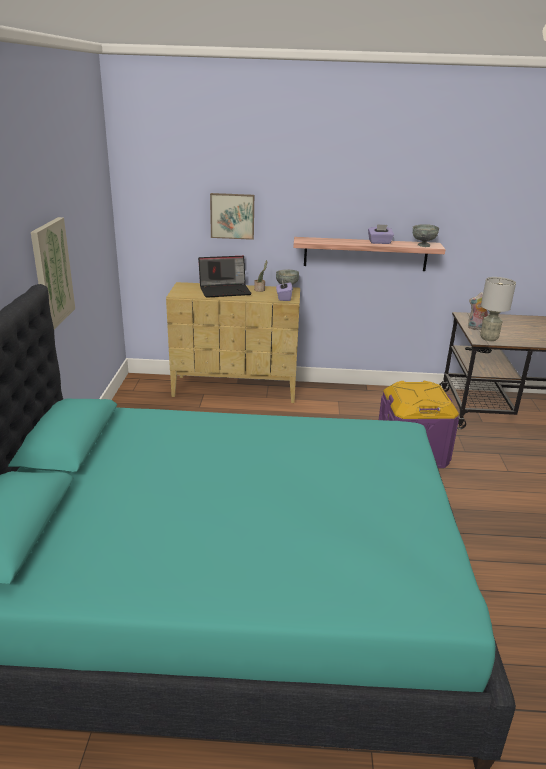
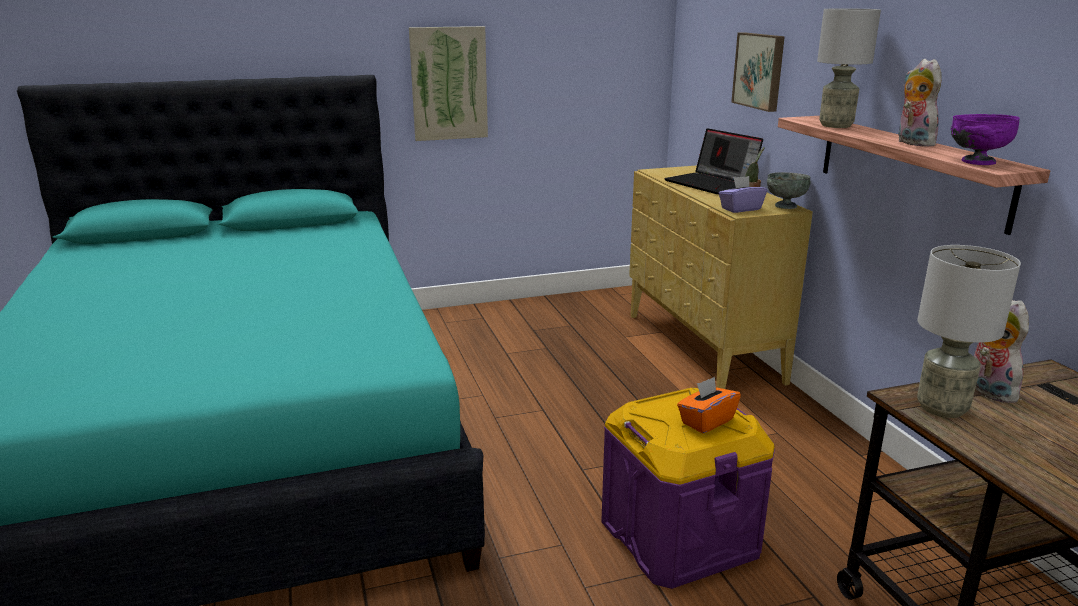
camera: 70 degrees right, 5 degrees down
purple tissue box [368,224,394,244] -> plush toy [899,59,941,147]
grey bowl [413,224,439,247] -> purple bowl [951,114,1020,165]
none -> orange tissue box [677,377,741,433]
none -> grey table lamp [817,8,881,128]

